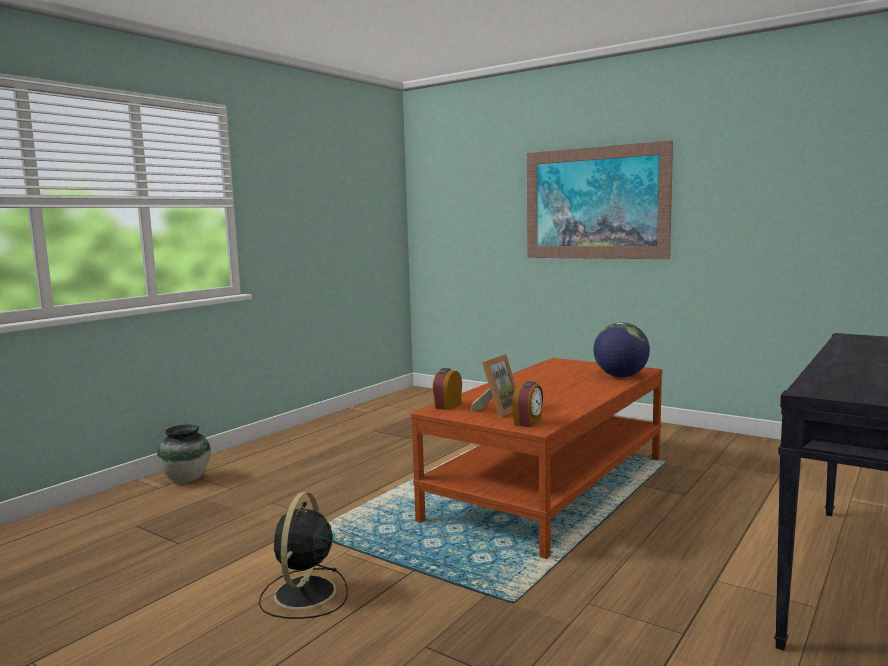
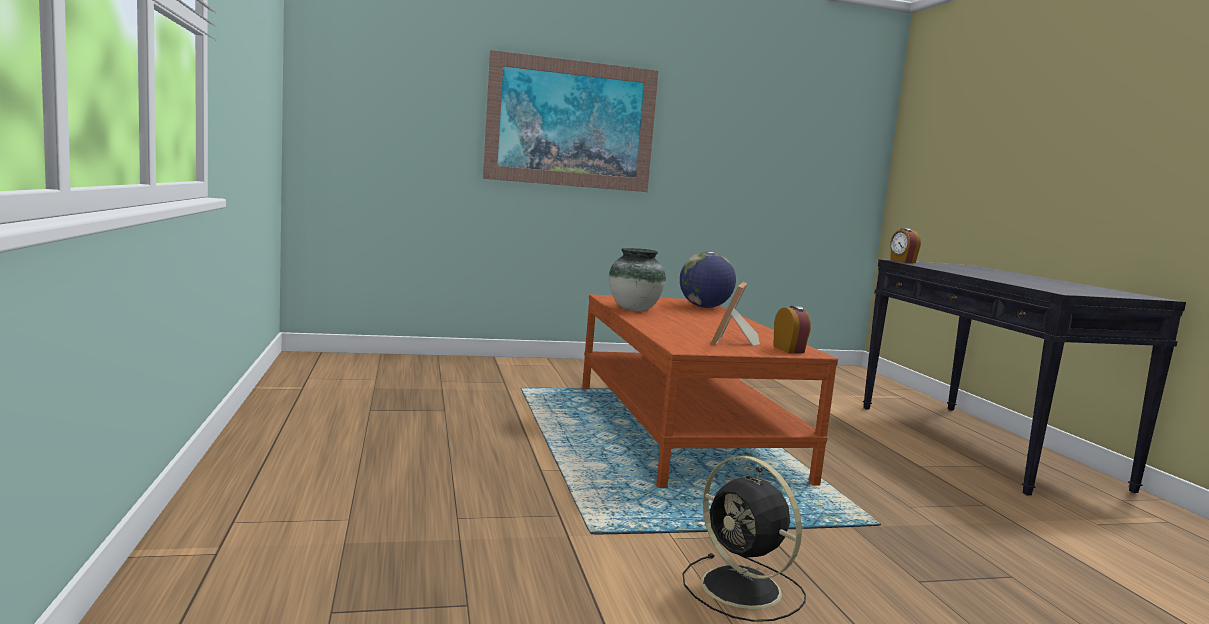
camera: 50 degrees left, 0 degrees up
vase [157,424,211,483] -> vase moved to [609,248,666,311]
alarm clock [433,368,462,410] -> alarm clock moved to [891,228,921,263]
picture frame [471,354,516,417] -> picture frame turned 150 degrees counterclockwise [711,282,760,345]

